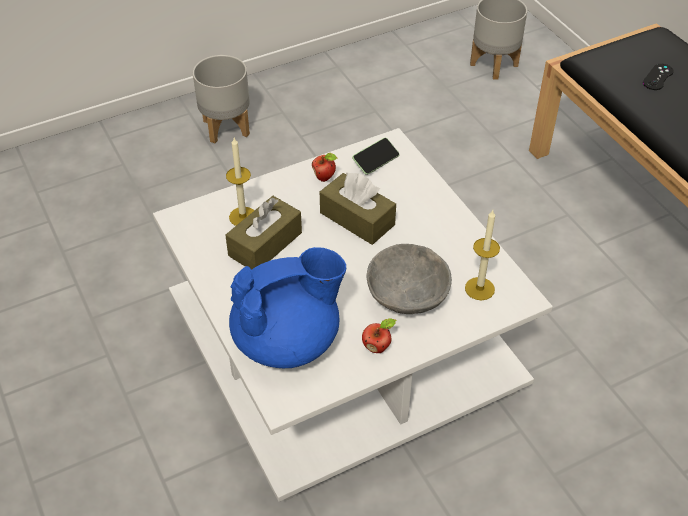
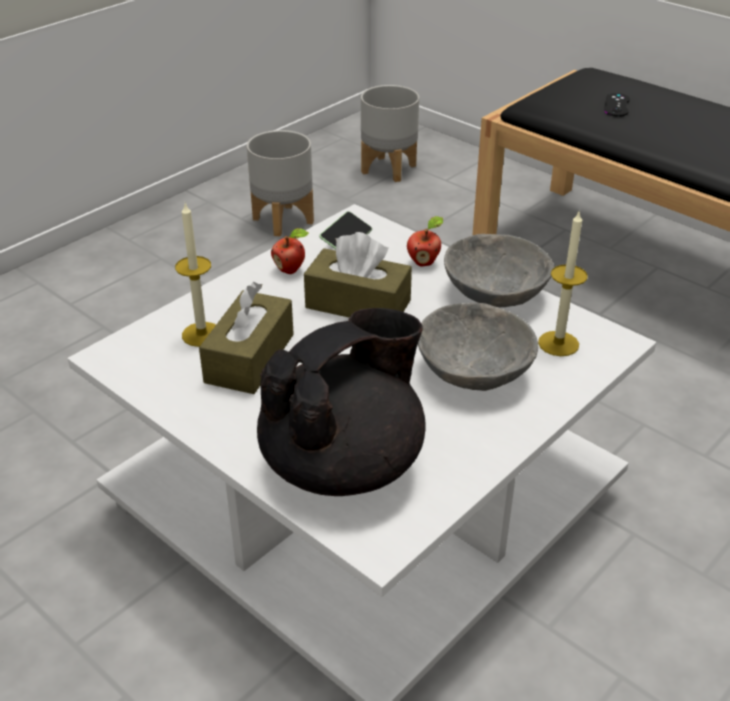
camera: 20 degrees left, 10 degrees down
grey planter [193,55,250,143] -> grey planter moved to [247,130,314,237]
blue teapot [229,247,346,368] -> black teapot [257,308,426,496]
apple [362,318,396,353] -> apple moved to [407,216,443,266]
none -> grey bowl [444,234,554,307]

